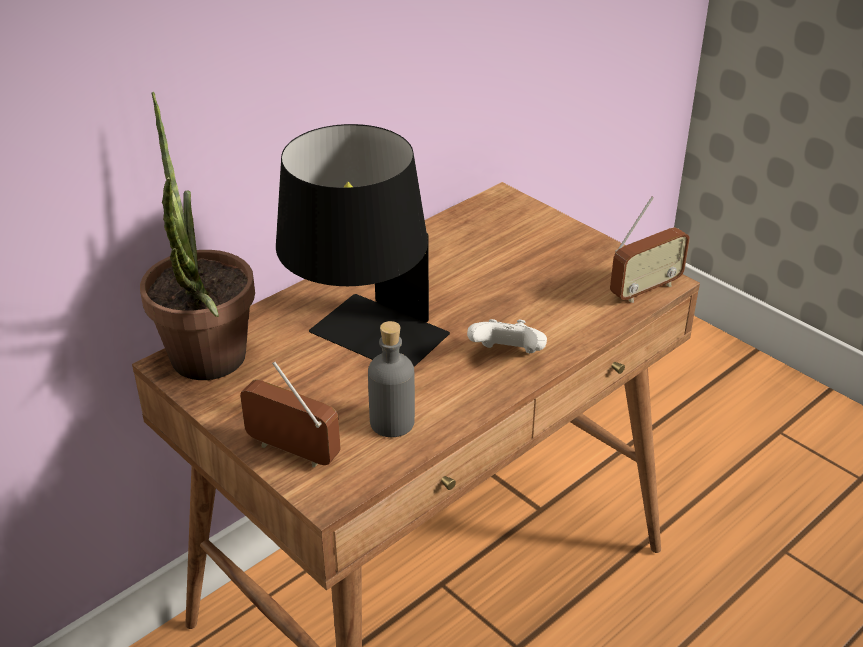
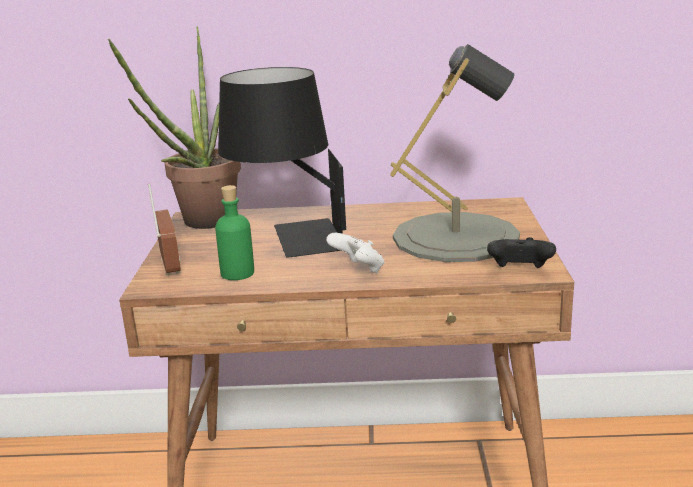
camera: 45 degrees right, 15 degrees down
grey bottle [368,321,415,437] -> green bottle [215,185,254,280]
radio [610,197,690,303] -> black game controller [487,237,556,268]
none -> grey table lamp [390,44,520,262]

